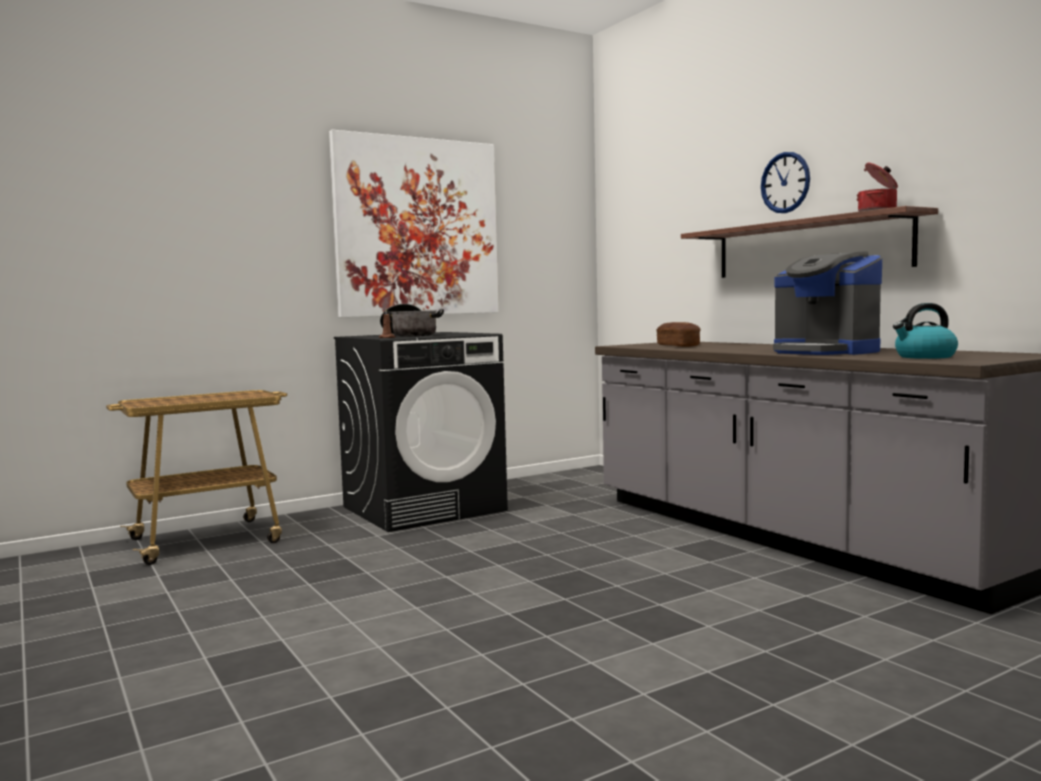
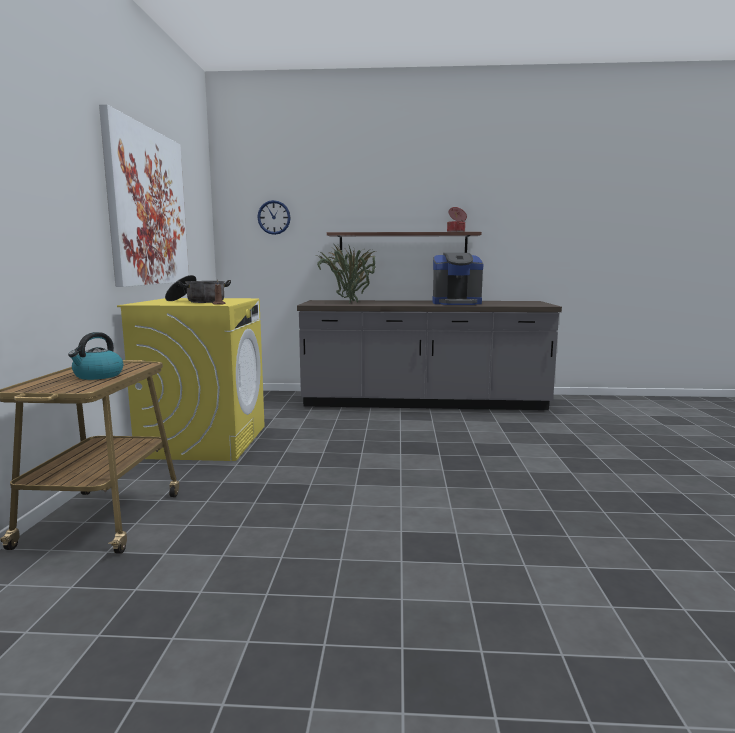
camera: 55 degrees left, 5 degrees up
black washing machine [334,332,508,532] -> yellow washing machine [117,298,265,461]
bread [656,322,700,347] -> potted plant [317,244,376,304]
wall clock [761,152,810,213] -> wall clock moved to [257,200,291,235]
kettle [893,303,958,359] -> kettle moved to [68,332,123,380]

